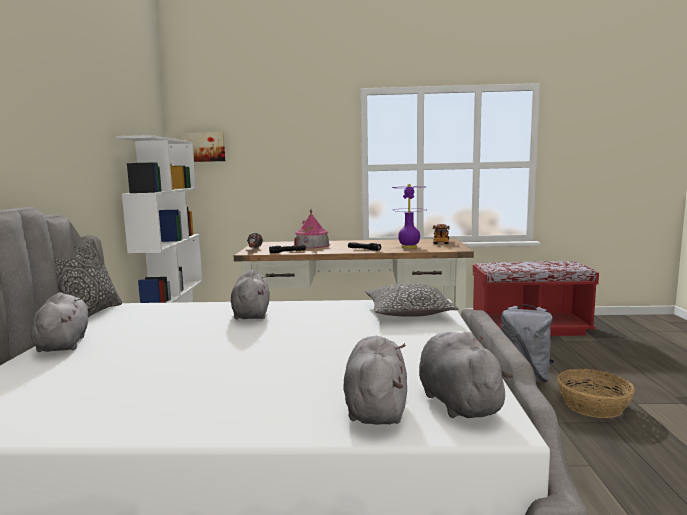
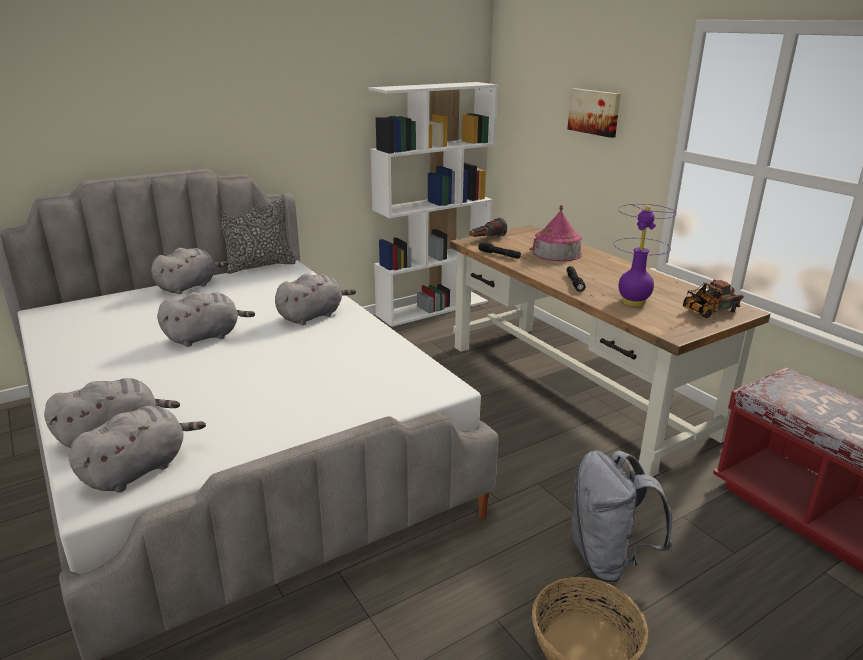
camera: 55 degrees right, 15 degrees up
picture [180,132,225,162] -> picture moved to [567,88,621,138]
pillow [365,283,459,317] -> none
none -> grey plush toy [157,292,255,347]

